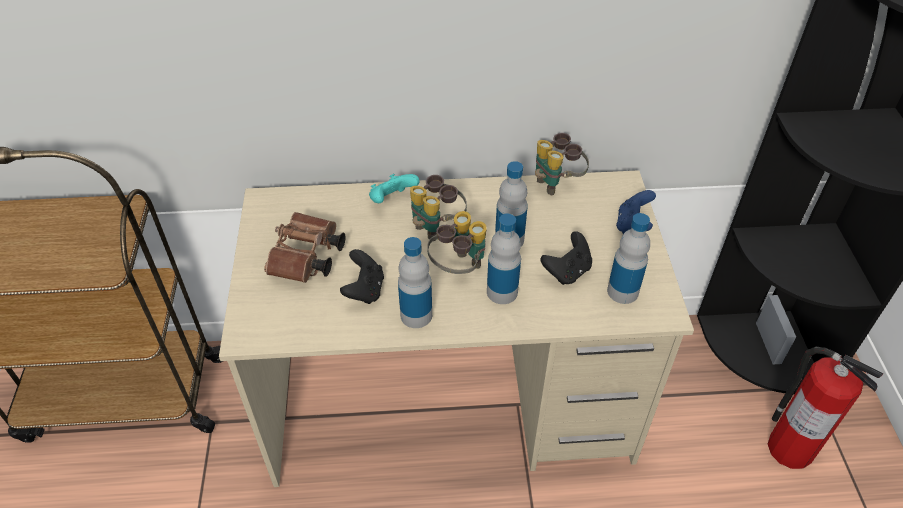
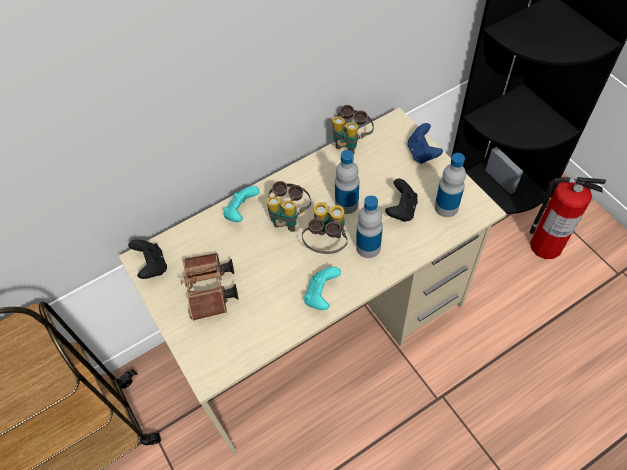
camera: 25 degrees left, 10 degrees up
black game controller [340,249,384,304] -> black game controller moved to [128,239,167,279]
bottle [398,237,432,328] -> turquoise game controller [304,267,341,310]

